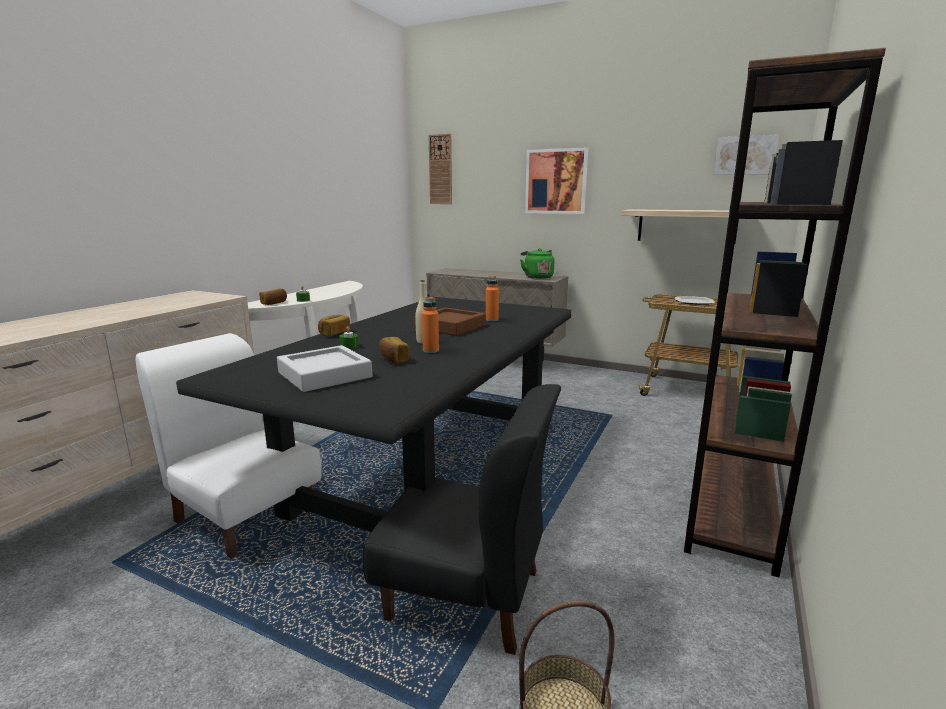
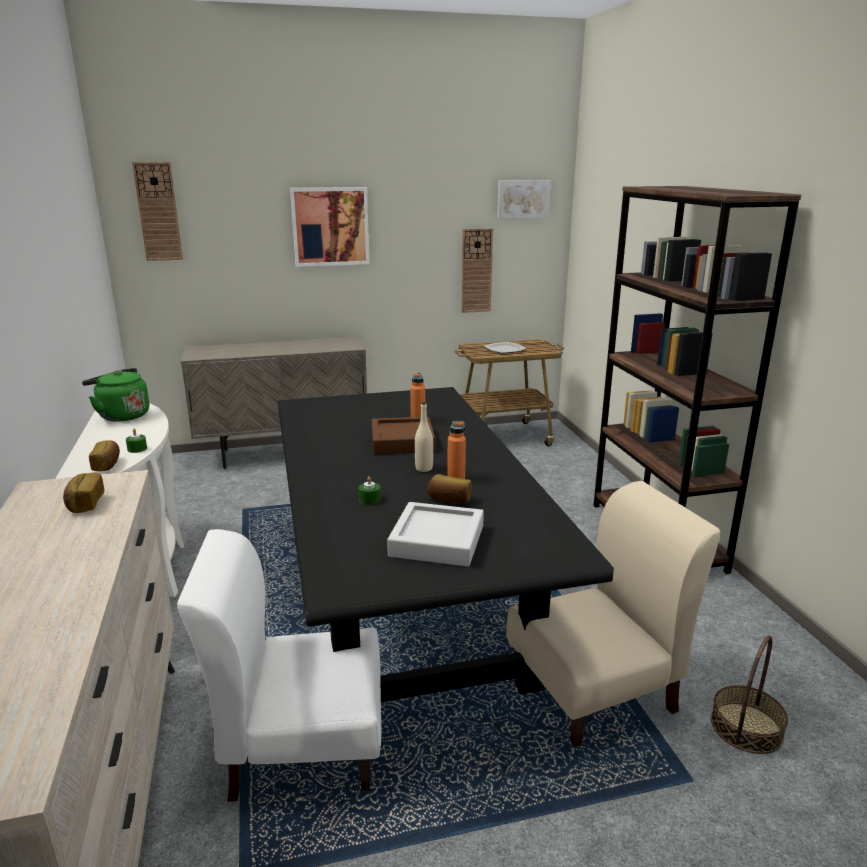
camera: 40 degrees left, 5 degrees up
bread [318,315,350,336] -> bread moved to [63,472,105,513]
black chair [363,384,561,655] -> beige chair [507,481,720,747]
green kettle [520,248,554,279] -> green kettle moved to [82,368,149,422]
shelf [621,209,739,243] -> wall clock [461,228,493,313]

